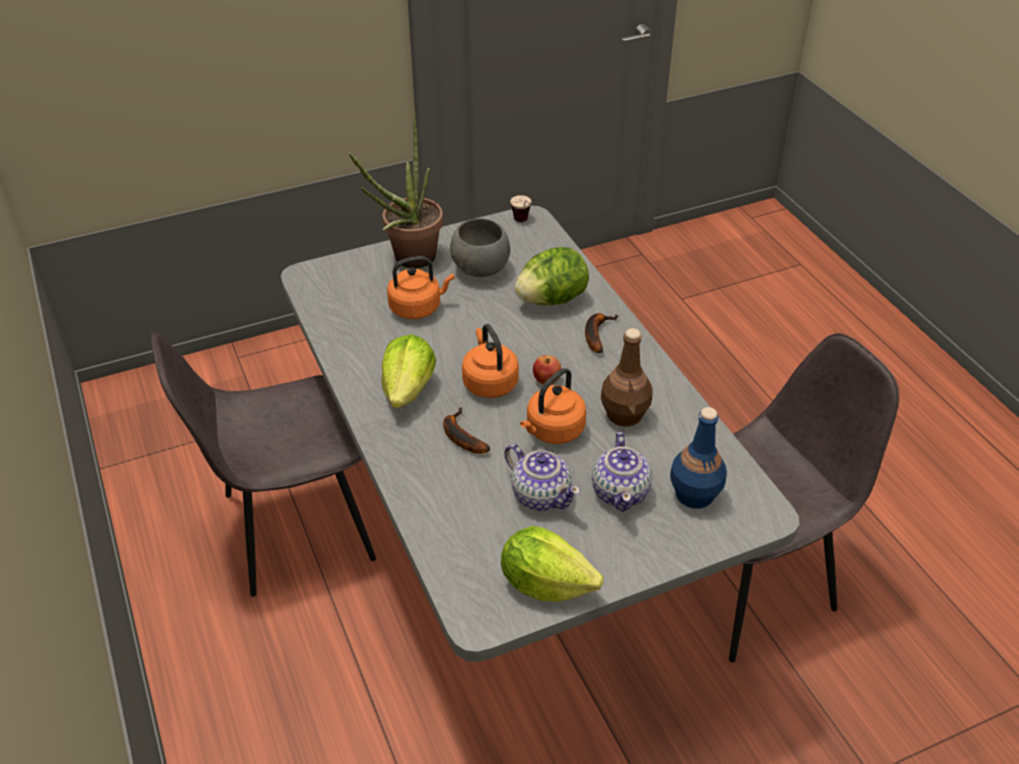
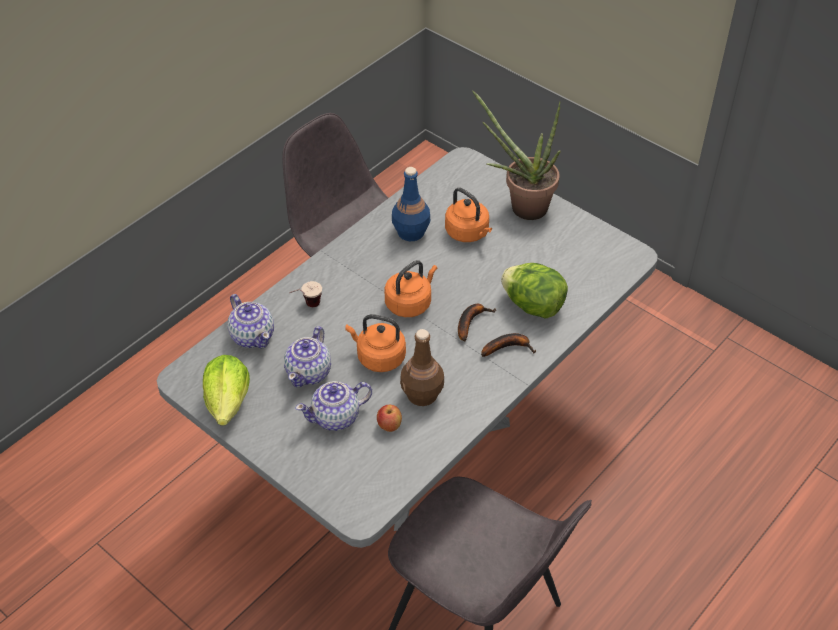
camera: 65 degrees right, 5 degrees up
lettuce [382,334,436,408] -> none
banana [443,407,490,454] -> banana moved to [458,304,497,341]
grey bowl [450,218,510,277] -> none
cup [510,195,531,222] -> cup moved to [289,281,322,307]
apple [533,355,561,385] -> apple moved to [377,405,402,432]
blue bottle [670,407,727,509] -> blue bottle moved to [392,167,430,241]
none -> teapot [228,294,274,349]

